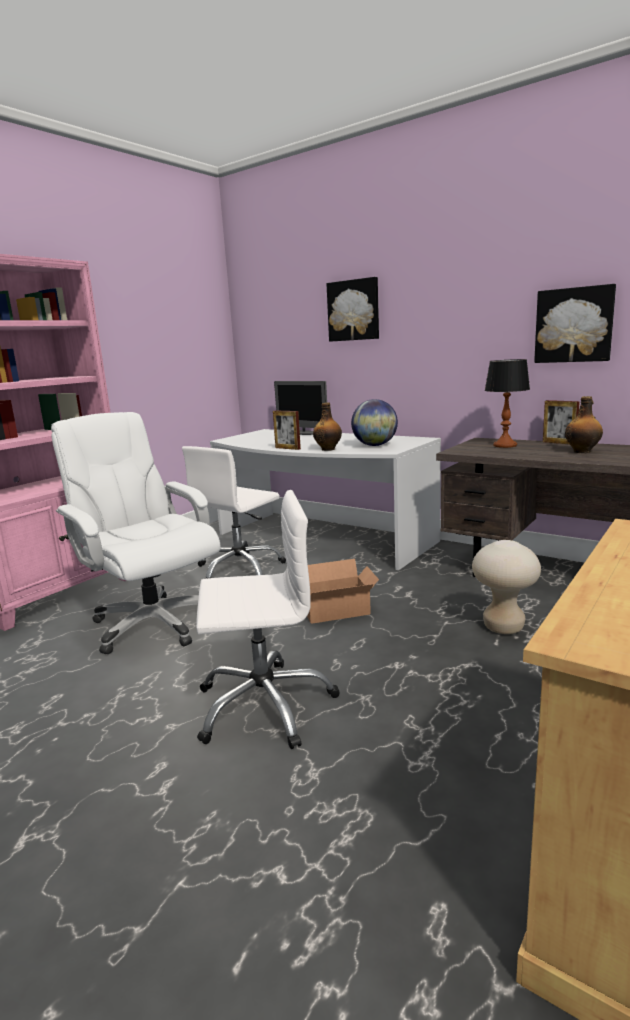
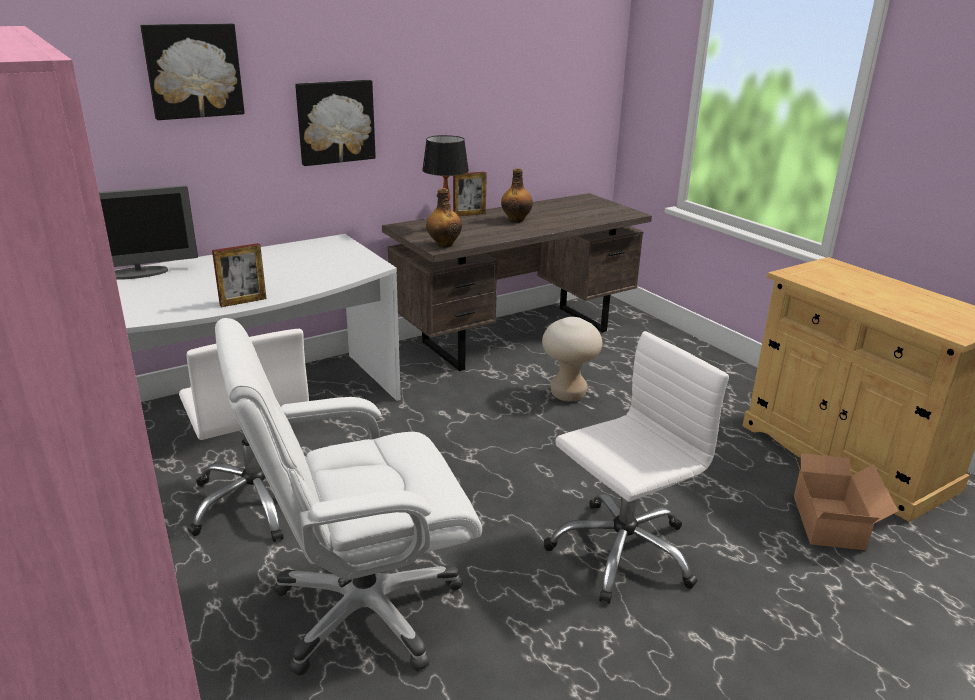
camera: 70 degrees left, 10 degrees up
white office chair [196,490,340,749] -> white office chair turned 45 degrees clockwise [544,331,729,604]
cardboard box [307,559,379,624] -> cardboard box moved to [794,453,898,550]
bottle [313,402,342,451] -> bottle moved to [426,188,462,248]
globe [351,399,398,446] -> none
picture [534,284,616,363] -> picture moved to [295,80,376,166]

